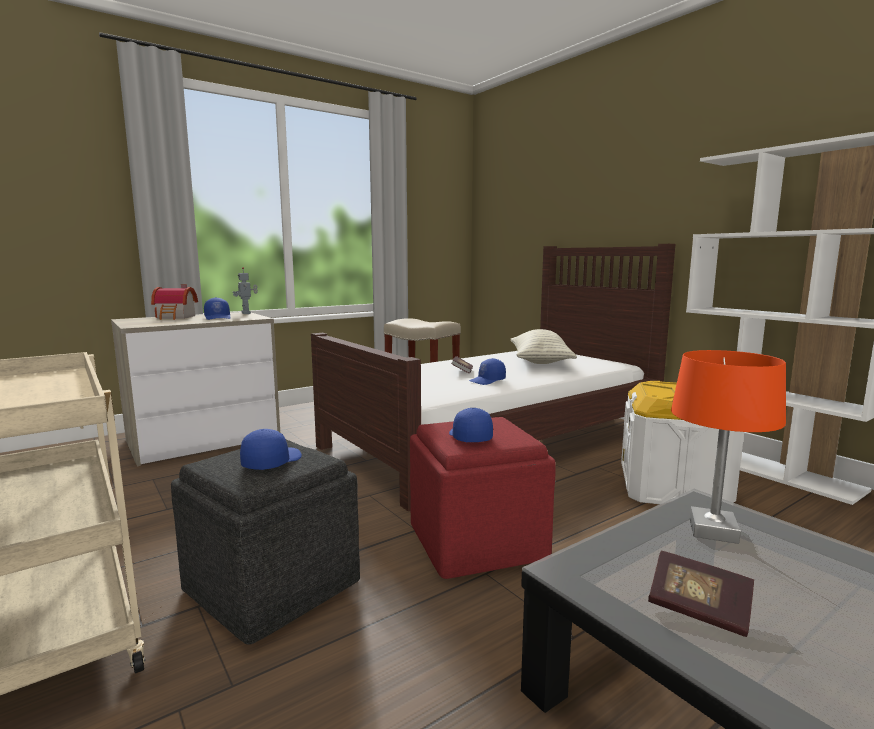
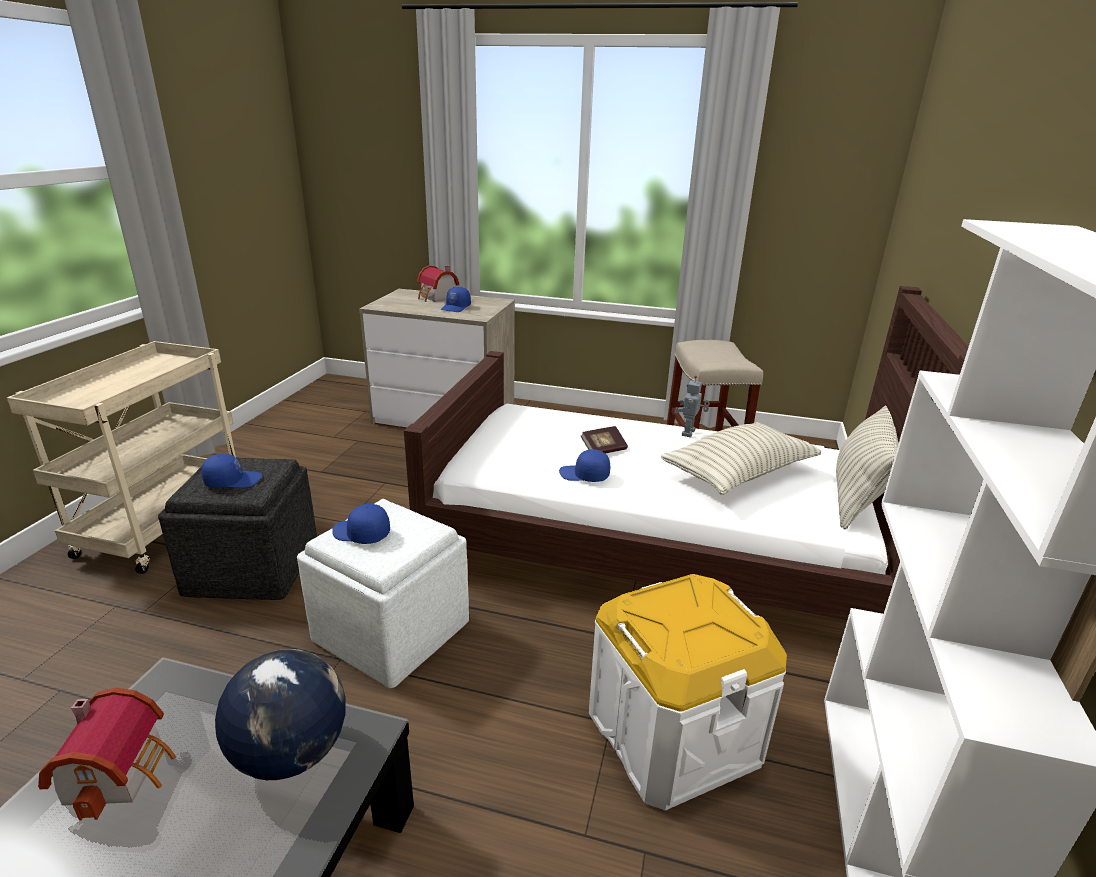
camera: 50 degrees right, 15 degrees up
toy robot [233,267,258,314] -> toy robot moved to [674,376,710,437]
red ottoman [410,417,556,579] -> white ottoman [297,499,469,688]
blue cap [449,408,493,442] -> blue cap turned 105 degrees counterclockwise [332,504,390,544]
book [648,551,754,637] -> toy house [38,688,176,820]
orange table lamp [671,350,786,544] -> globe [215,649,346,780]
none -> pillow [836,406,899,529]

